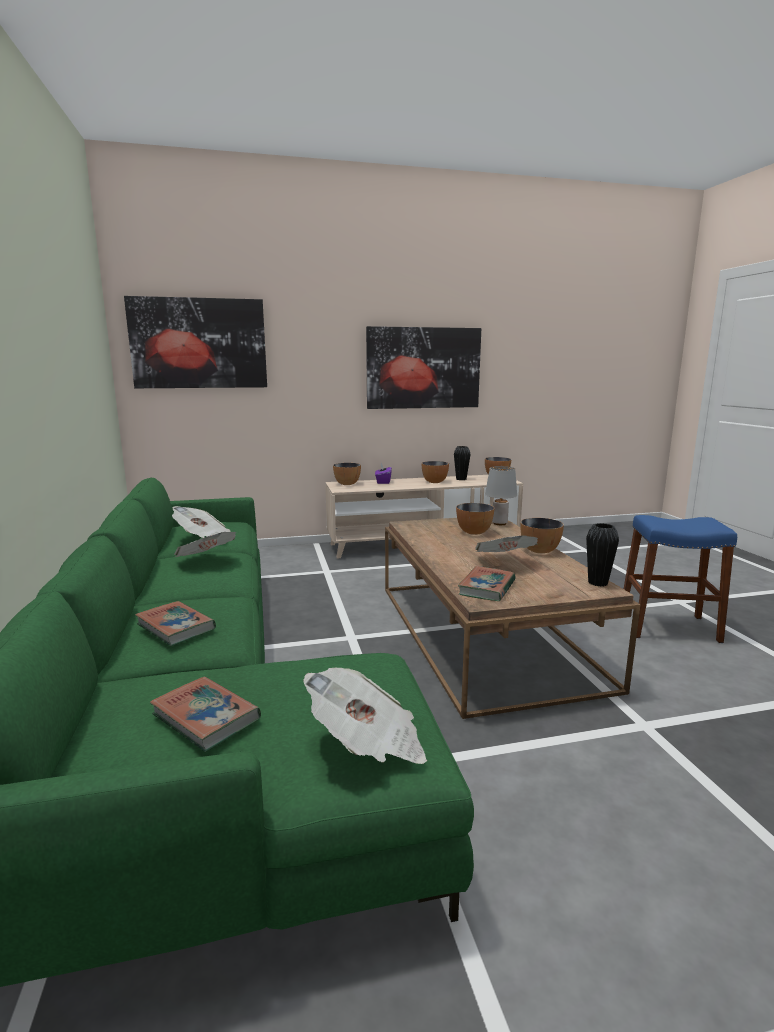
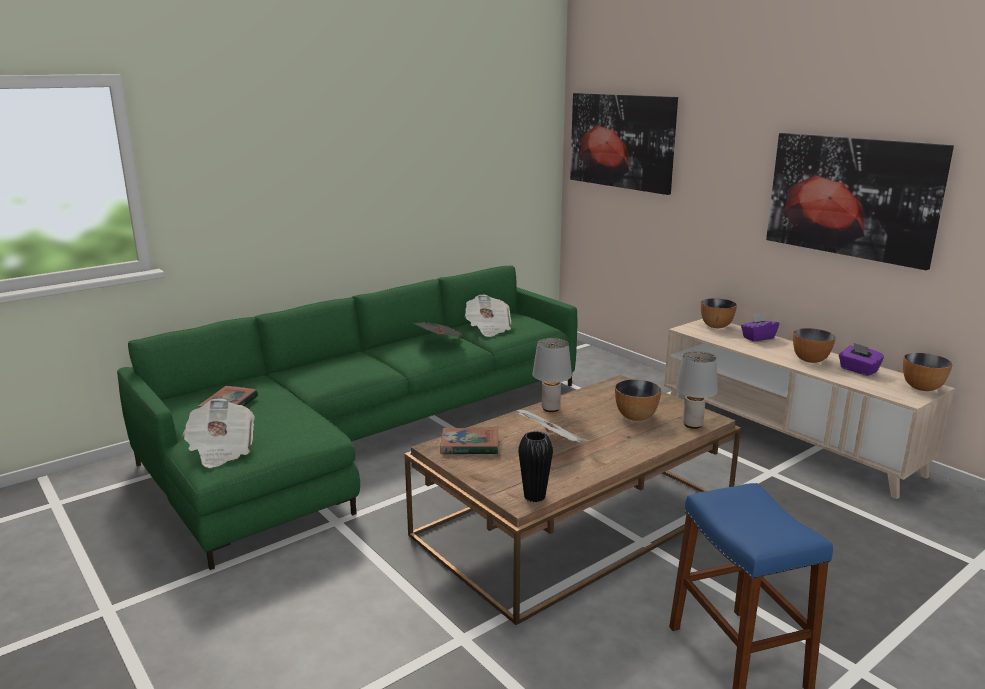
camera: 65 degrees right, 5 degrees up
book [135,601,216,646] -> none
black vase [454,446,471,480] -> purple tissue box [839,343,884,376]
bowl [520,518,564,554] -> none
none -> grey table lamp [532,338,572,412]

